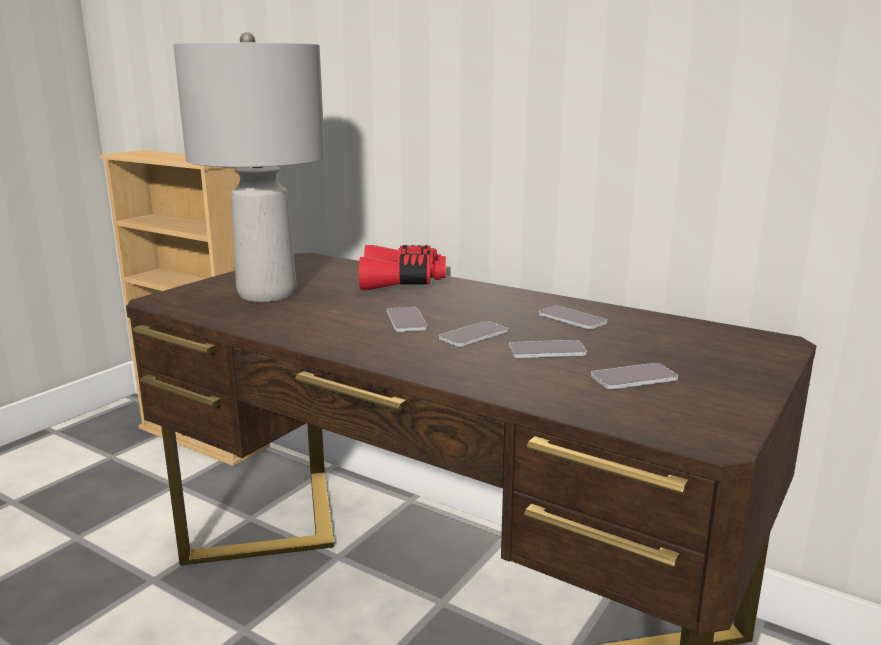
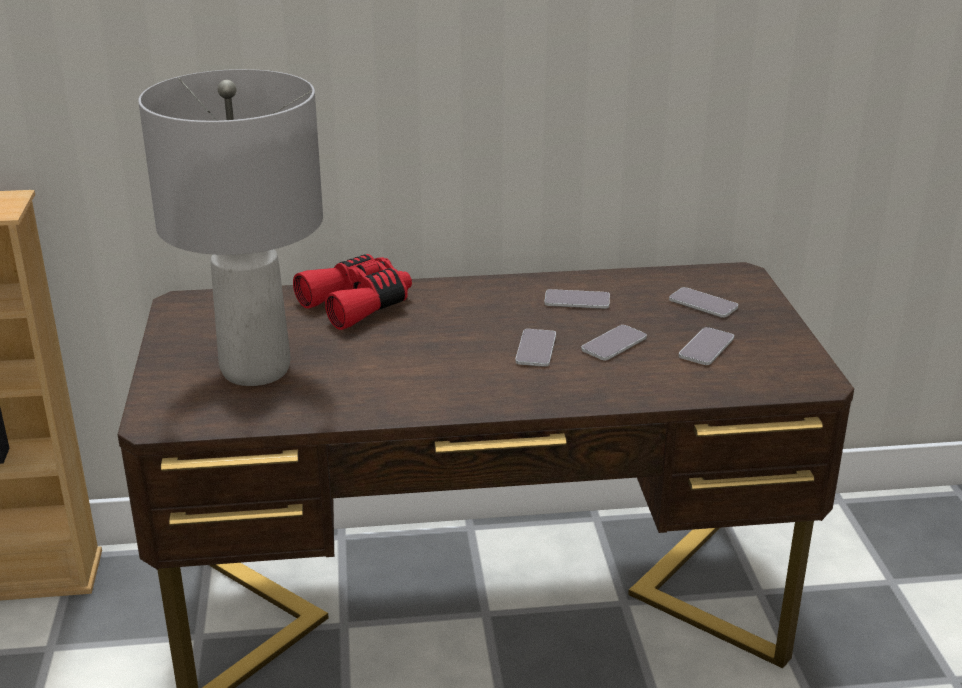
camera: 40 degrees left, 10 degrees up
phone [387,307,428,332] -> phone moved to [669,287,738,318]

